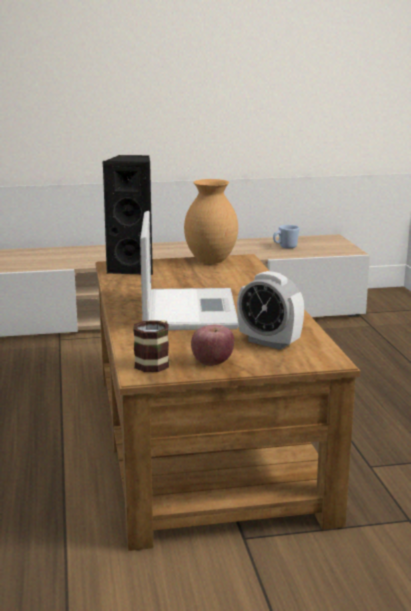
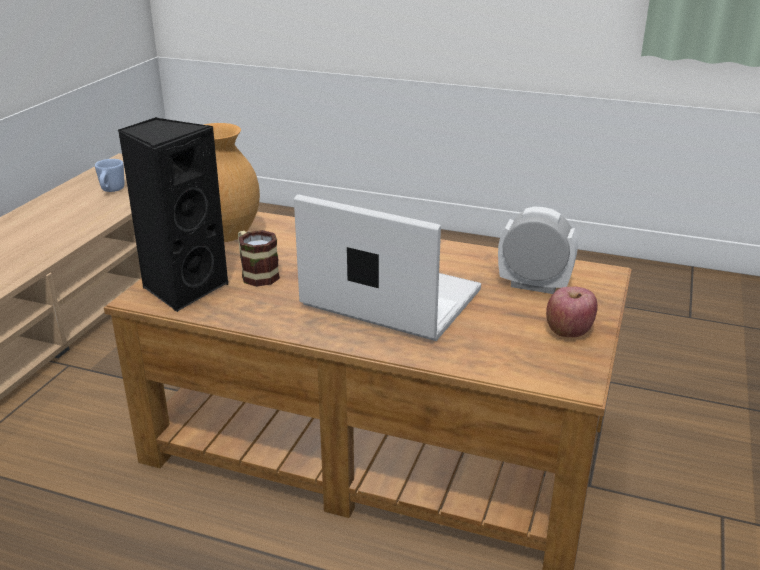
camera: 60 degrees left, 10 degrees up
mug [133,320,169,372] -> mug moved to [238,230,280,287]
alarm clock [237,271,304,350] -> alarm clock turned 135 degrees counterclockwise [498,206,578,294]

